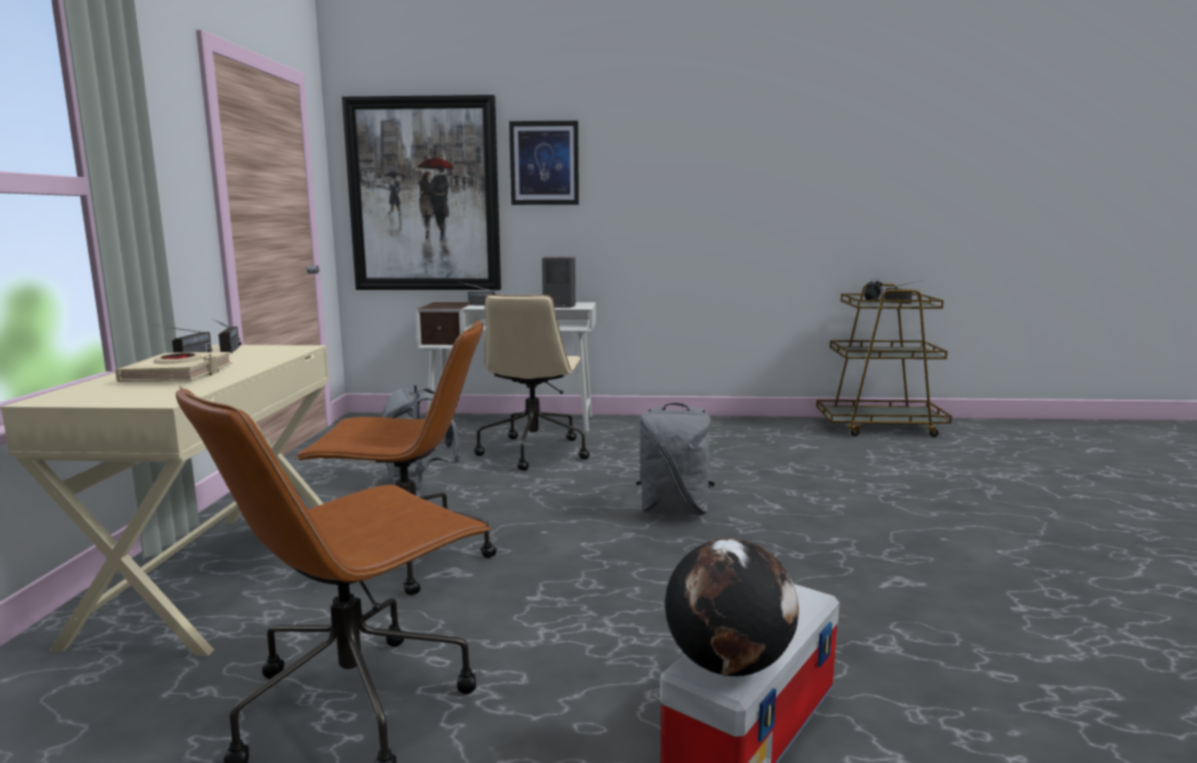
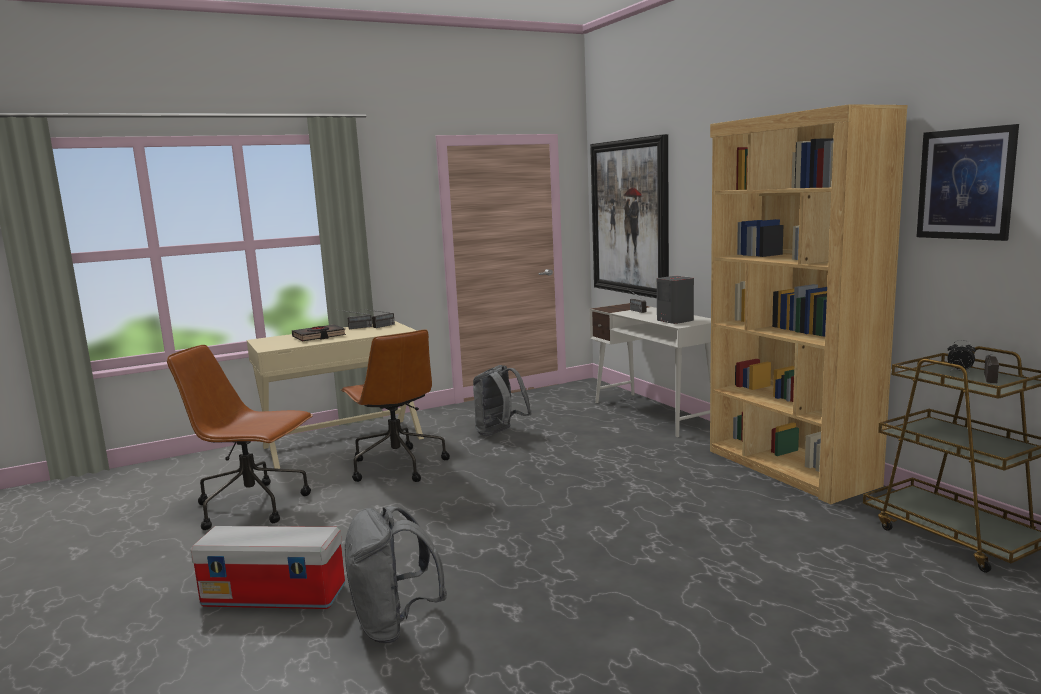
camera: 60 degrees right, 0 degrees up
beige book [115,352,232,382] -> black book [292,324,346,341]
beige office chair [474,295,590,471] -> none
picture [509,121,579,205] -> picture moved to [916,124,1019,241]
grey backpack [636,403,715,515] -> grey backpack moved to [345,506,447,643]
globe [665,538,799,677] -> none
none -> brown bookcase [710,104,908,504]

